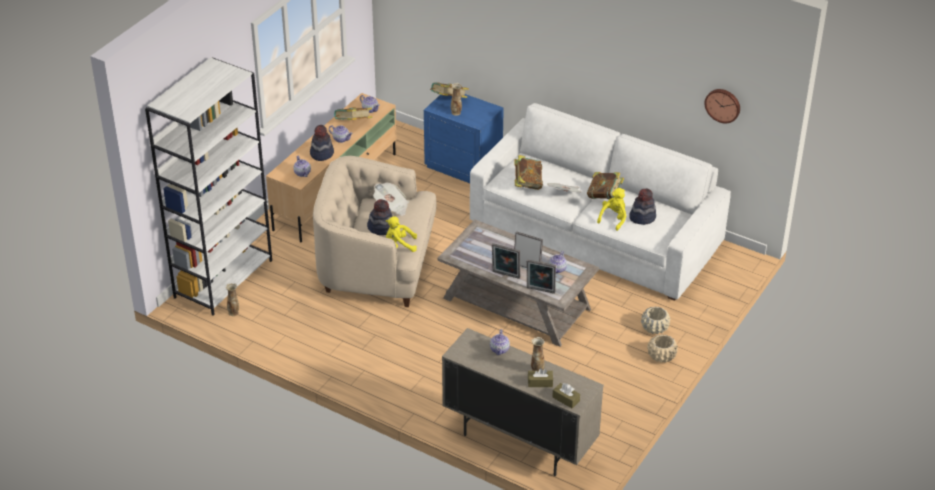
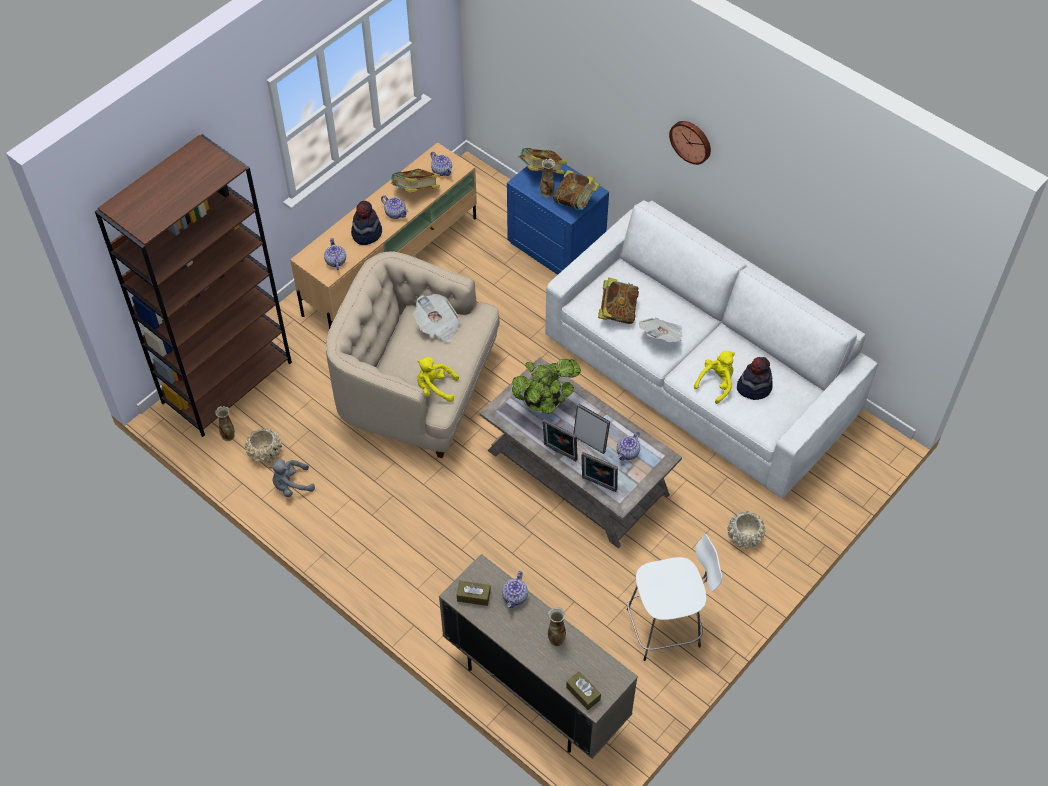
camera: 10 degrees right, 15 degrees up
white bookcase [145,57,272,316] -> brown bookcase [95,134,292,437]
hat [367,199,393,235] -> none
brown tissue box [528,368,553,387] -> brown tissue box moved to [457,581,491,606]
book [587,172,624,199] -> book moved to [553,170,600,210]
beige planter [647,334,678,363] -> beige planter moved to [245,428,282,464]
wall clock [704,89,740,123] -> wall clock moved to [669,121,711,165]
none -> grey plush toy [269,459,315,497]
none -> potted plant [512,359,581,414]
none -> white stool [627,534,722,661]

